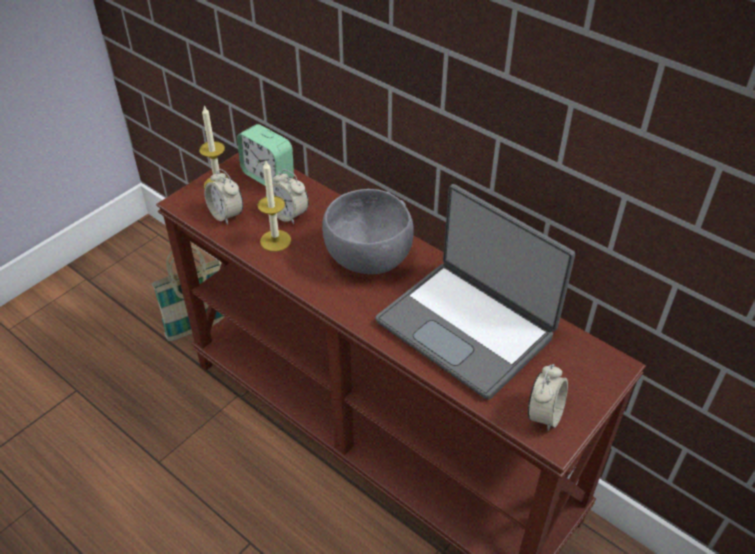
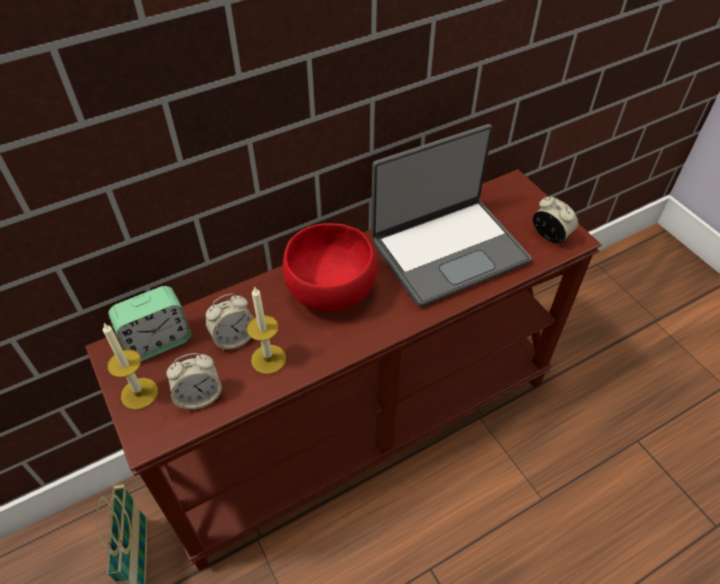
camera: 70 degrees left, 5 degrees up
grey bowl [322,189,414,274] -> red bowl [282,223,378,311]

